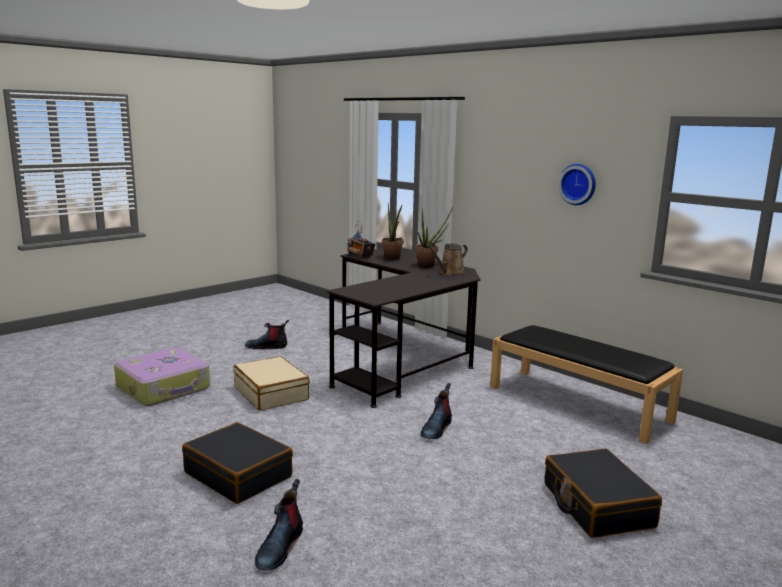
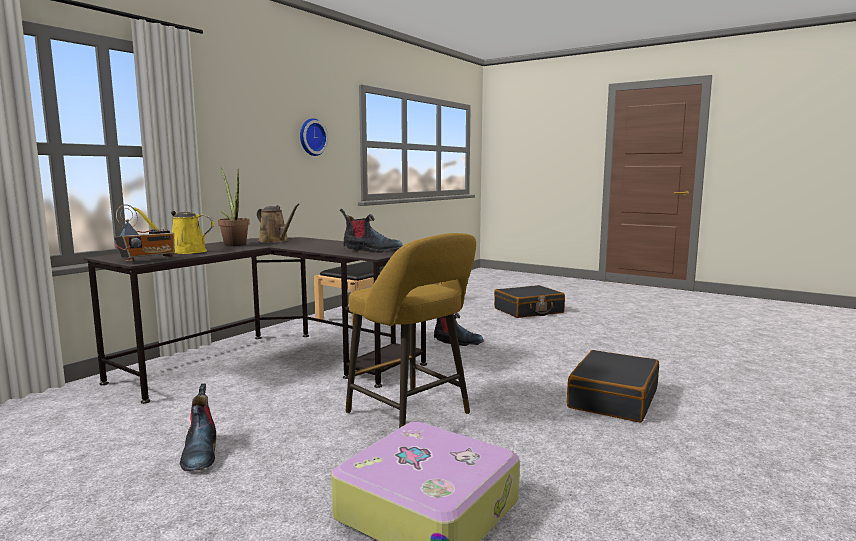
camera: 100 degrees left, 5 degrees down
beige suitcase [233,356,310,411] -> yellow stool [346,233,476,428]
boot [255,479,303,571] -> boot moved to [340,209,403,253]
potted plant [382,202,404,260] -> yellow watering can [133,207,214,254]

